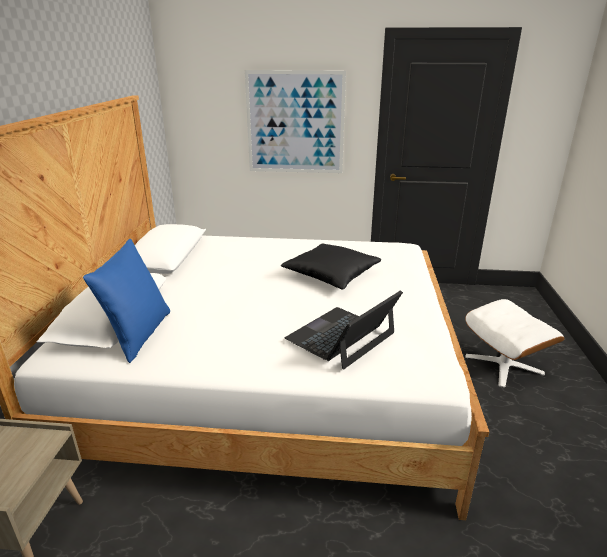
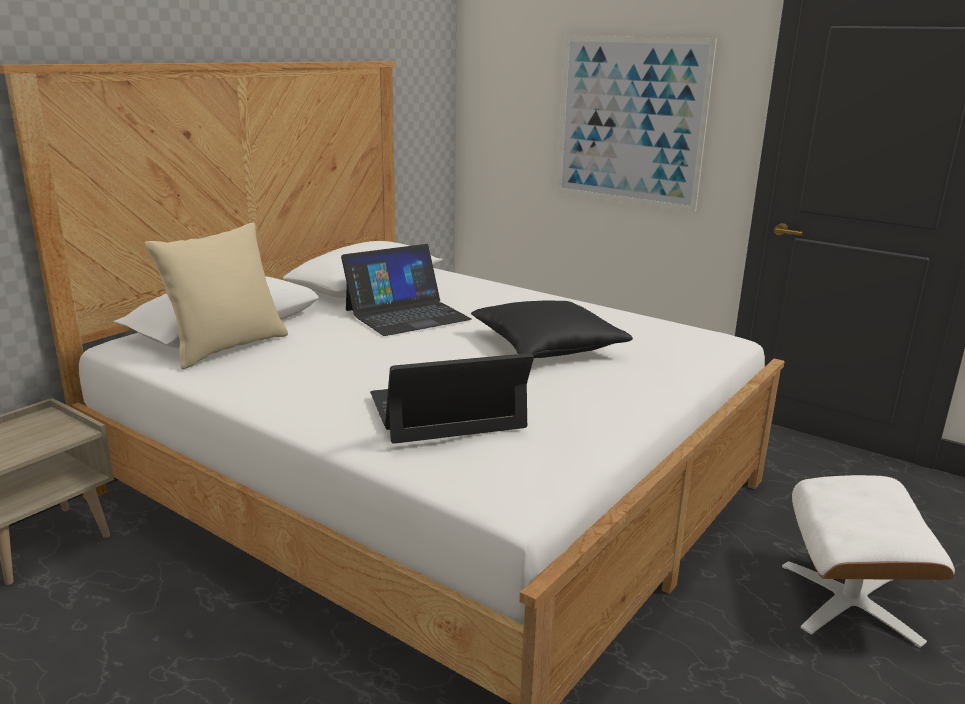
camera: 30 degrees right, 5 degrees down
blue pillow [83,239,170,363] -> beige pillow [145,223,288,370]
none -> laptop [341,244,472,336]

